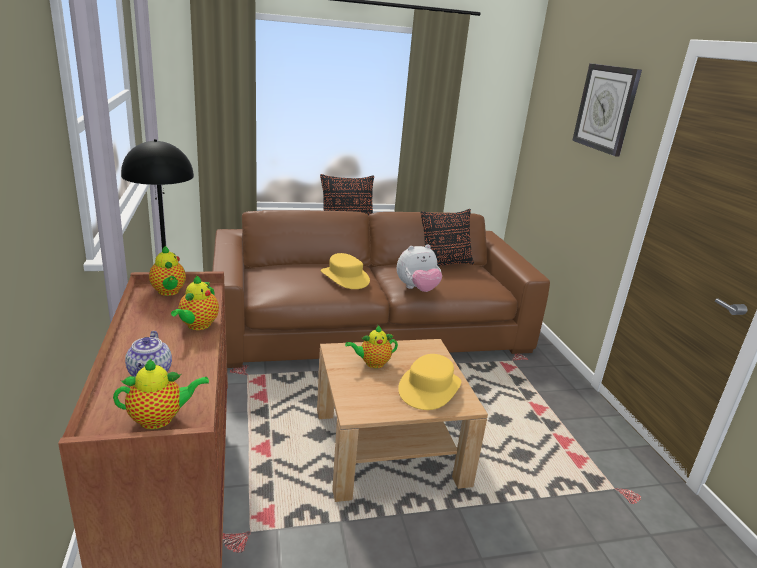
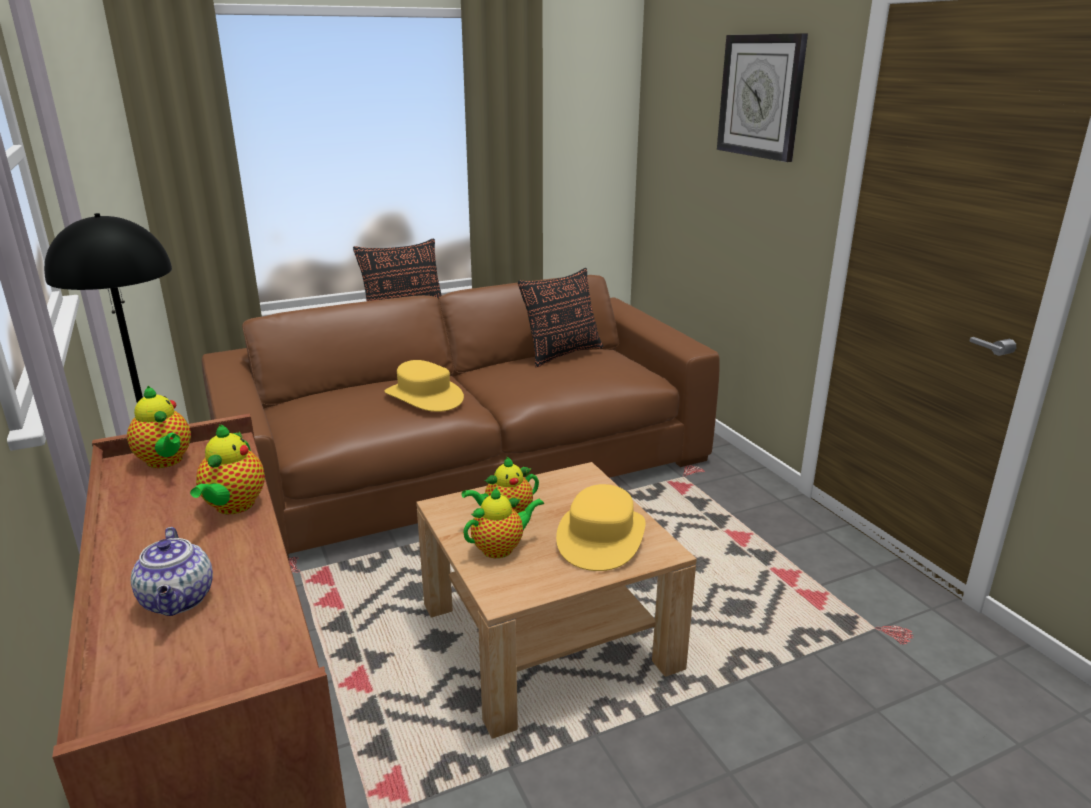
camera: 10 degrees left, 0 degrees up
teapot [113,359,209,429] -> teapot moved to [463,487,544,558]
plush toy [397,244,442,292] -> none

